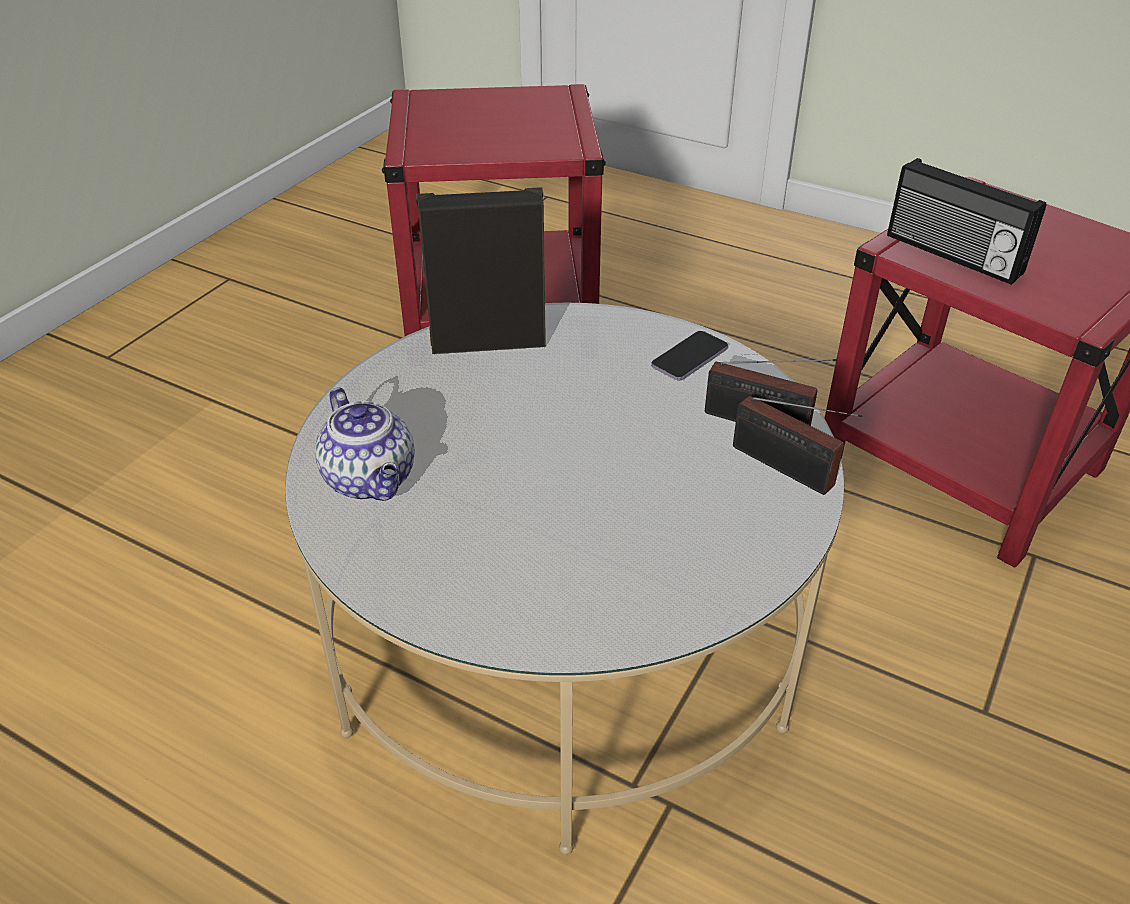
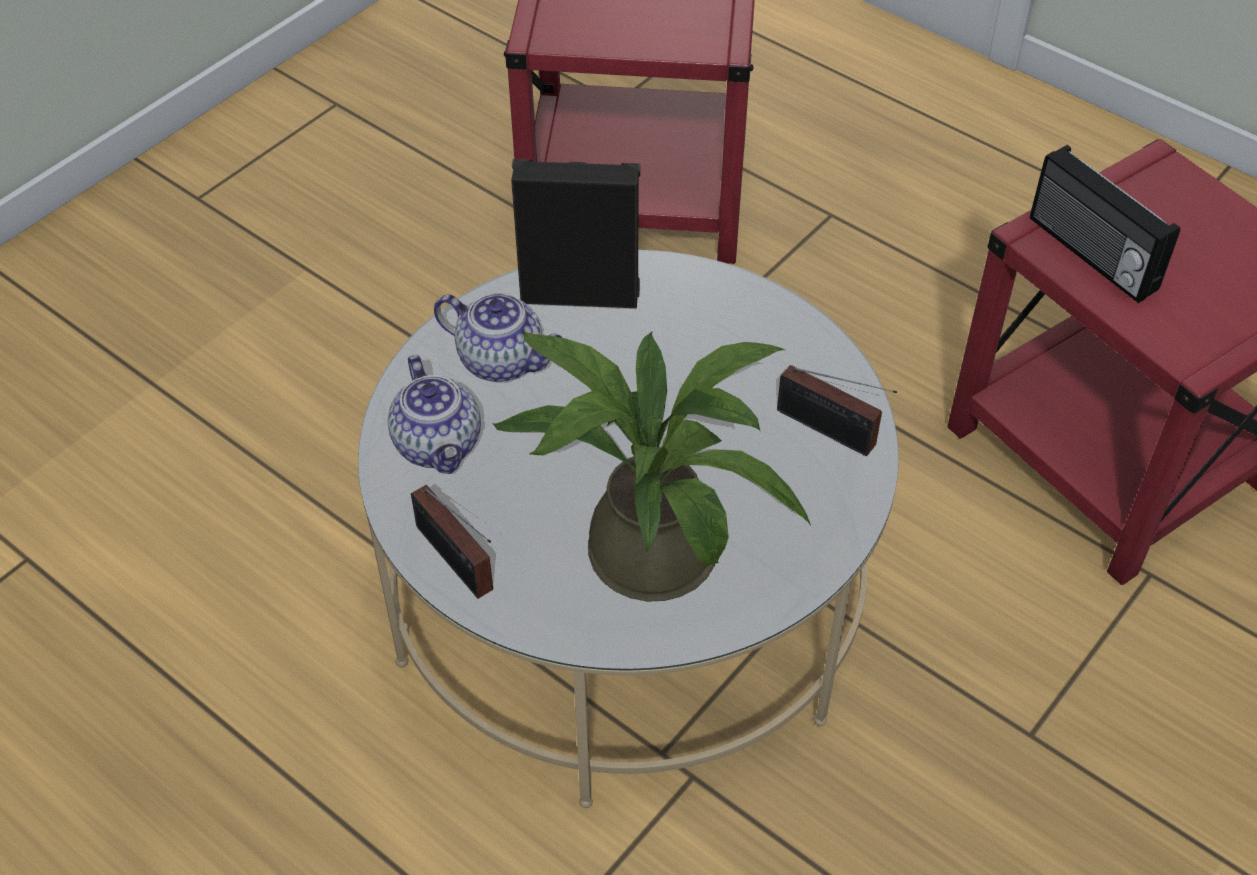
camera: 10 degrees right, 10 degrees up
phone [651,331,728,380] -> none
radio [733,396,863,495] -> radio moved to [411,485,493,599]
none -> teapot [434,293,562,382]
none -> potted plant [493,331,811,601]

